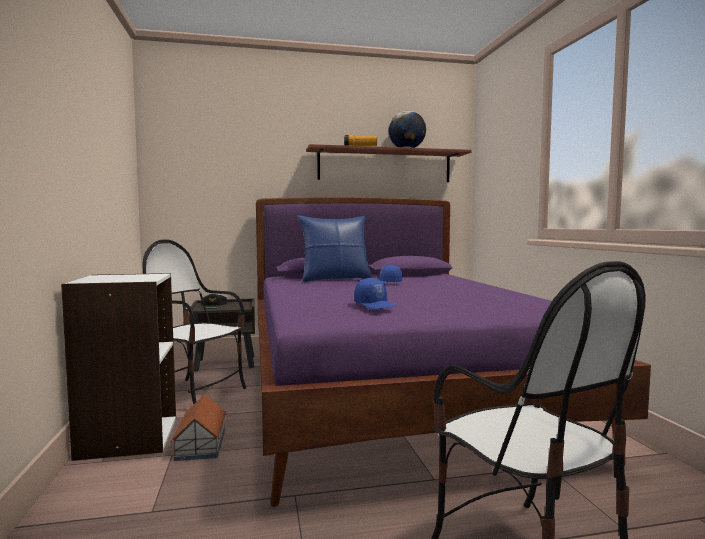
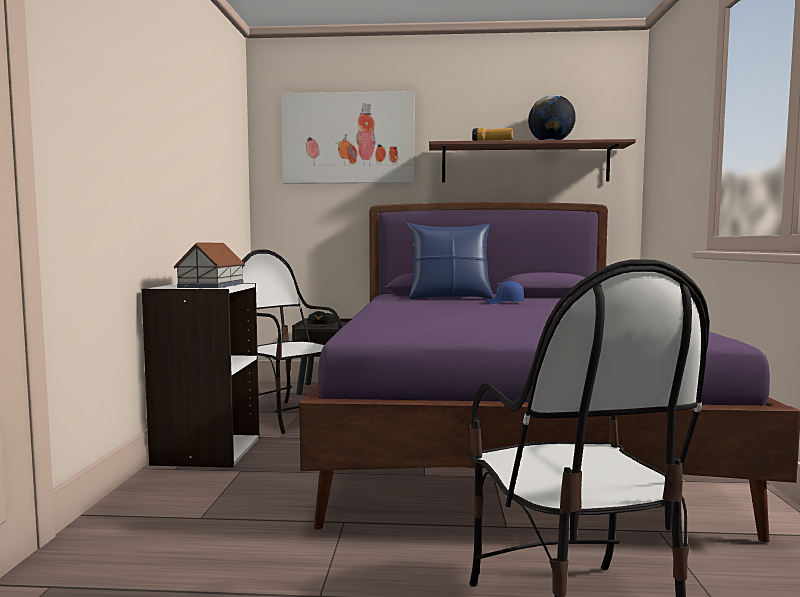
camera: 15 degrees right, 0 degrees up
toy house [171,394,227,461] -> toy house moved to [174,243,245,288]
blue cap [354,278,396,309] -> none
none -> picture [281,91,414,184]

